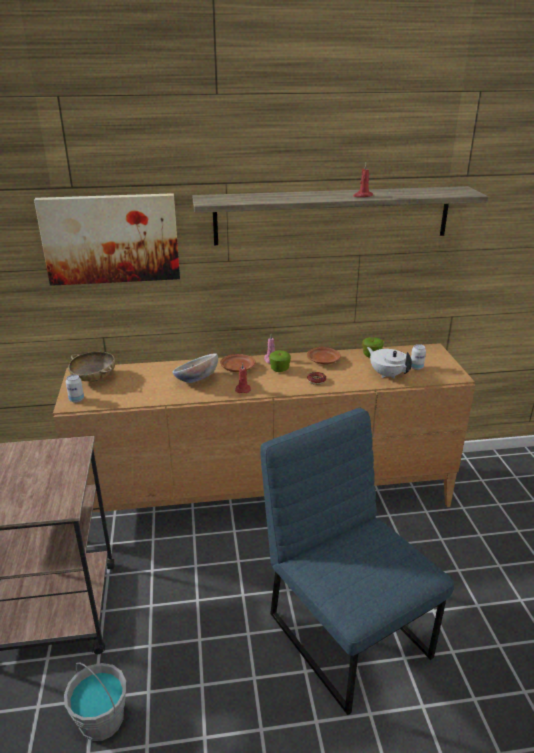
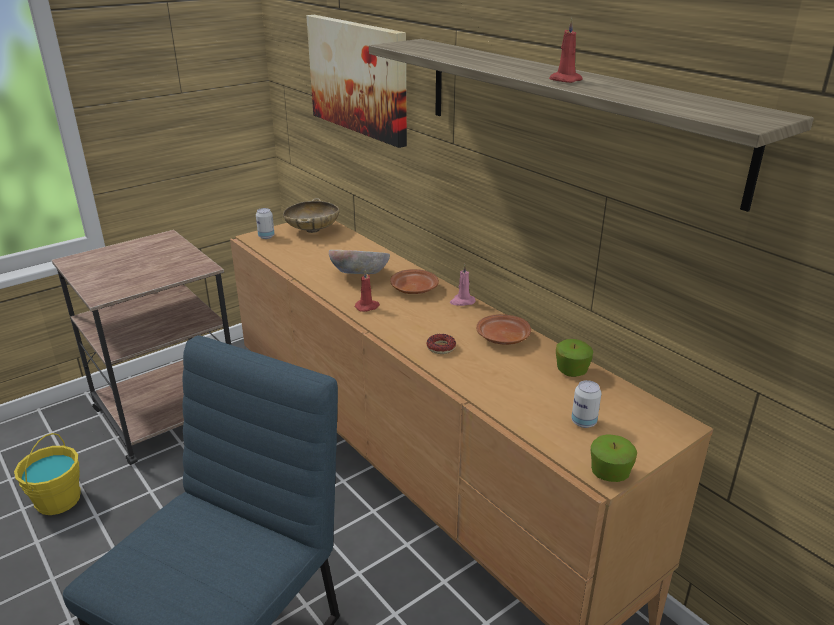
camera: 60 degrees right, 0 degrees up
grey bucket [64,663,126,741] -> yellow bucket [14,433,81,515]
apple [269,350,291,372] -> apple moved to [591,434,637,482]
white teapot [367,347,412,378] -> none

